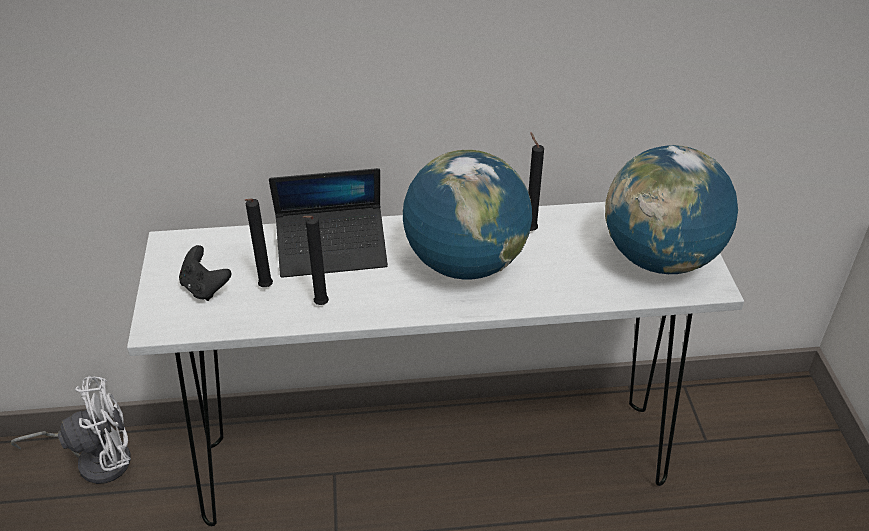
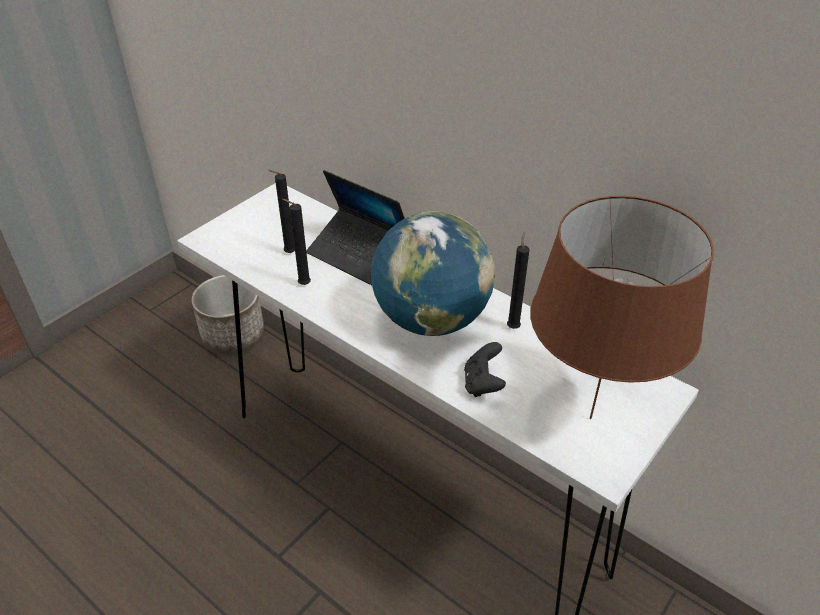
camera: 45 degrees right, 0 degrees up
white fan [10,376,131,484] -> planter [192,275,264,352]
black game controller [179,245,231,301] -> black game controller moved to [464,342,506,397]
globe [605,145,738,274] -> brown table lamp [530,196,714,419]

